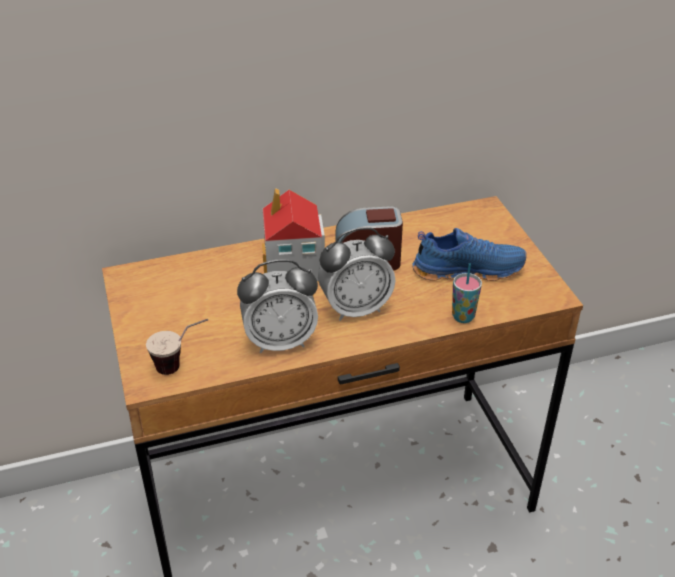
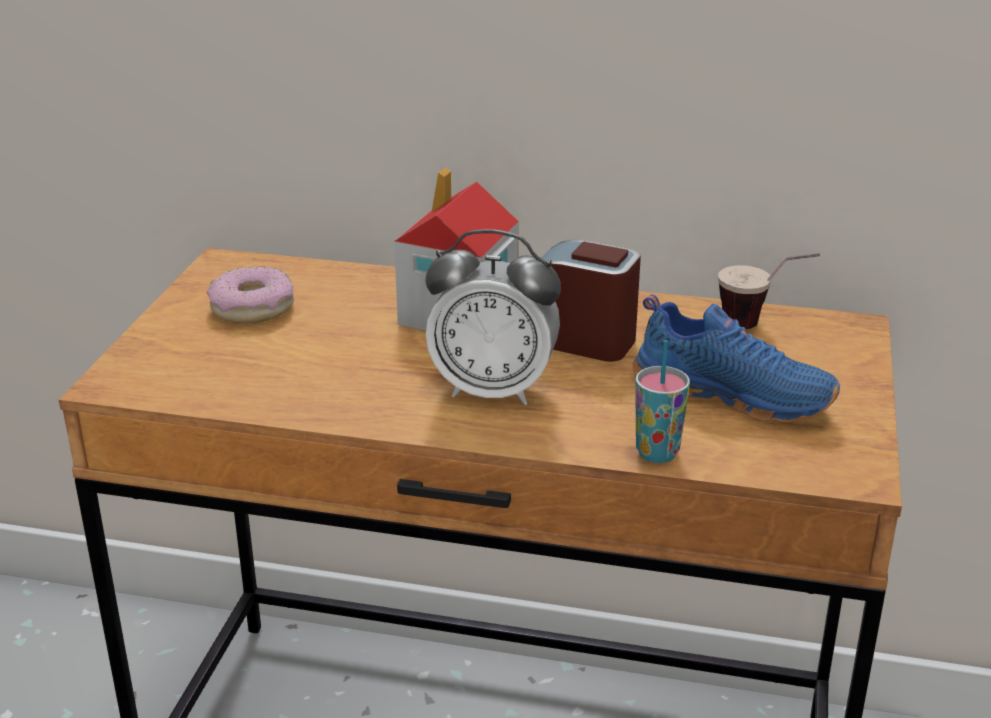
camera: 30 degrees right, 10 degrees down
cup [146,319,208,375] -> cup moved to [718,253,820,329]
alarm clock [237,260,318,353] -> none
none -> donut [207,267,294,323]

